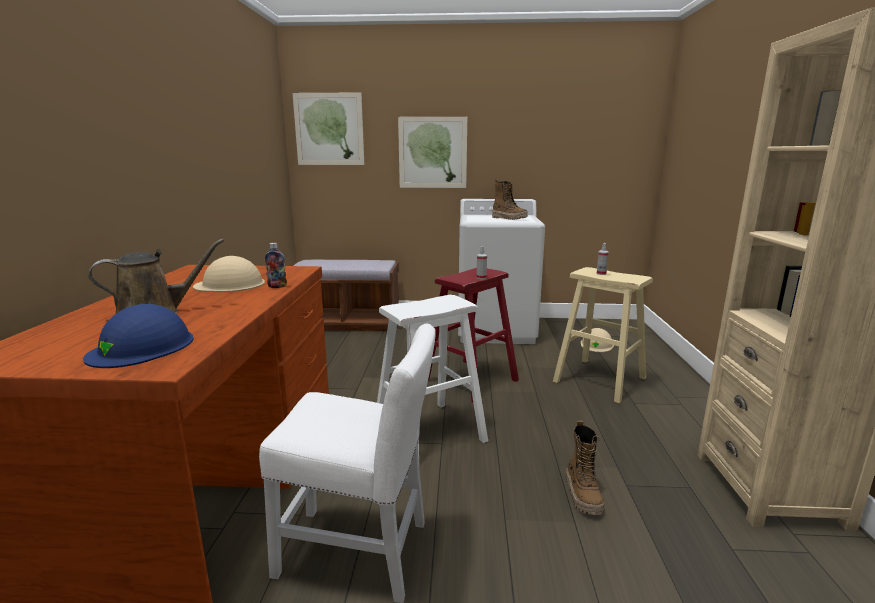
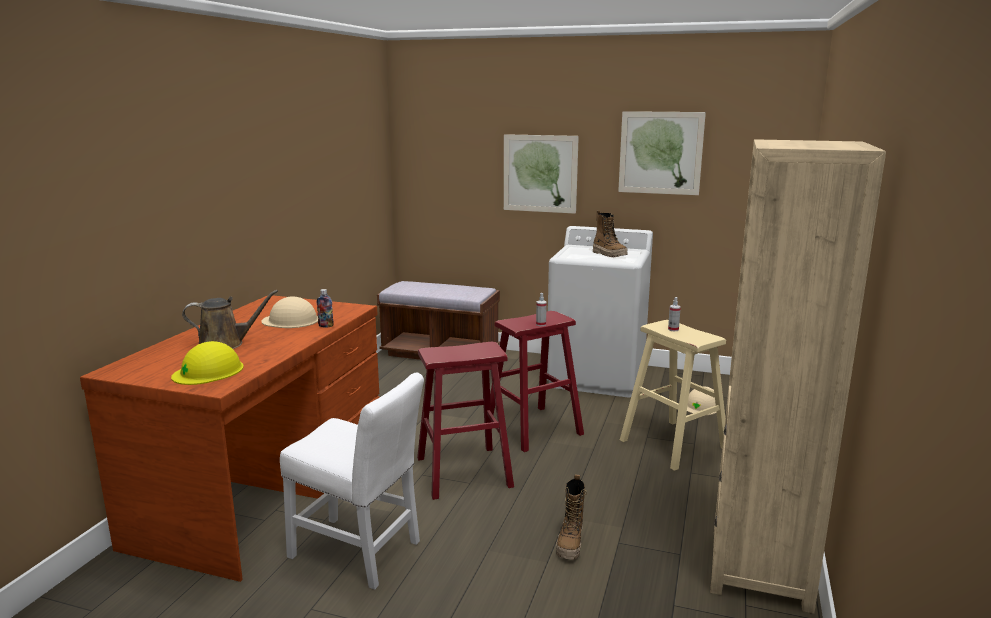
camera: 15 degrees right, 0 degrees up
blue hard hat [83,304,194,368] -> yellow hard hat [171,341,244,385]
picture [293,92,364,165] -> picture moved to [618,111,706,195]
white stool [377,295,488,457] -> red stool [417,342,514,500]

